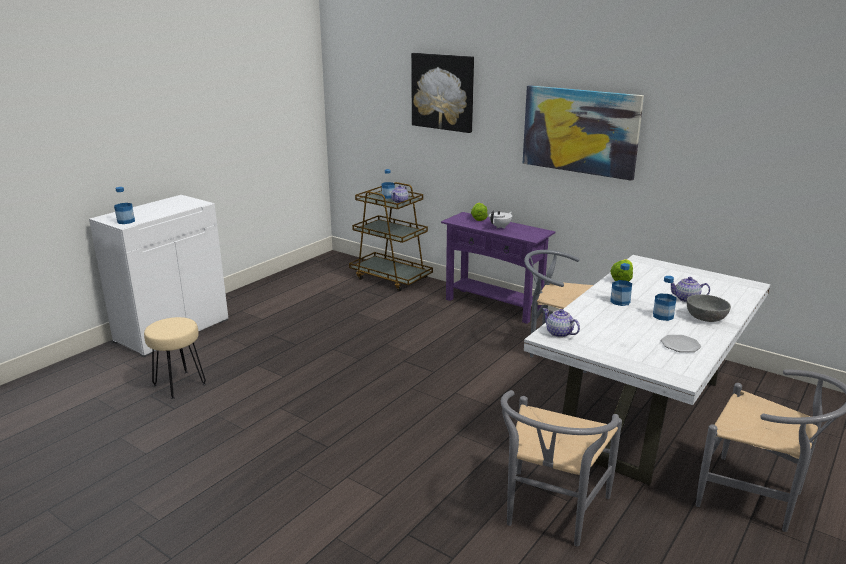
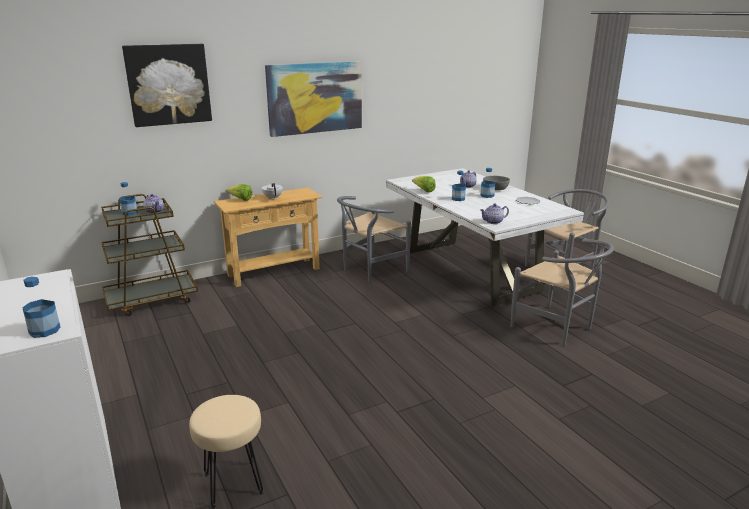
camera: 65 degrees left, 0 degrees up
purple console table [441,212,555,324] -> beige console table [214,187,322,287]

